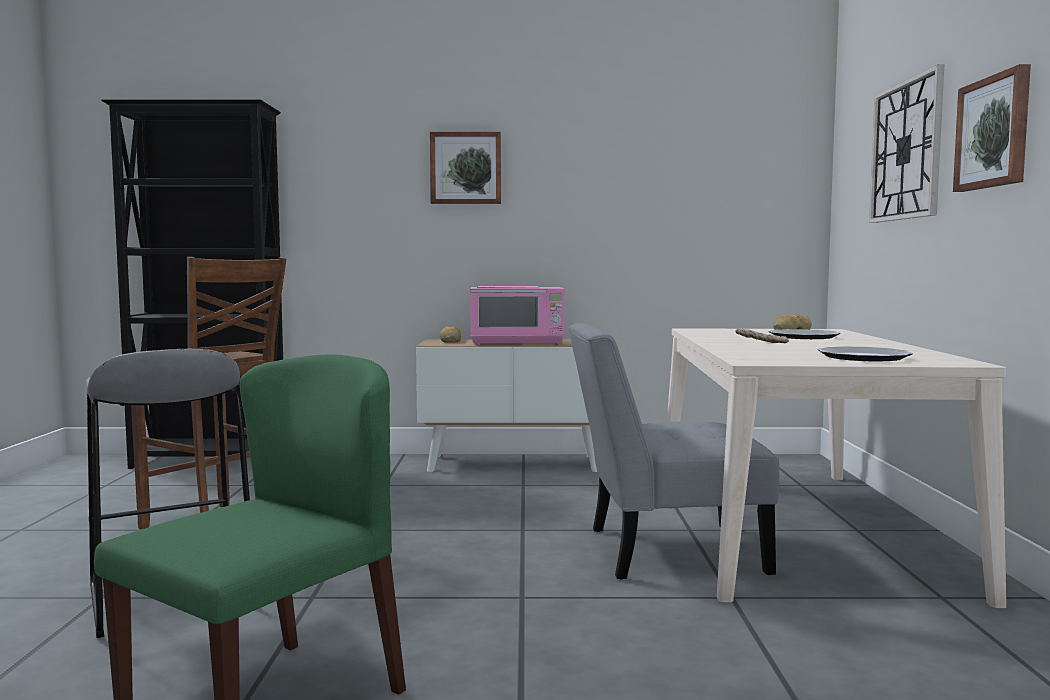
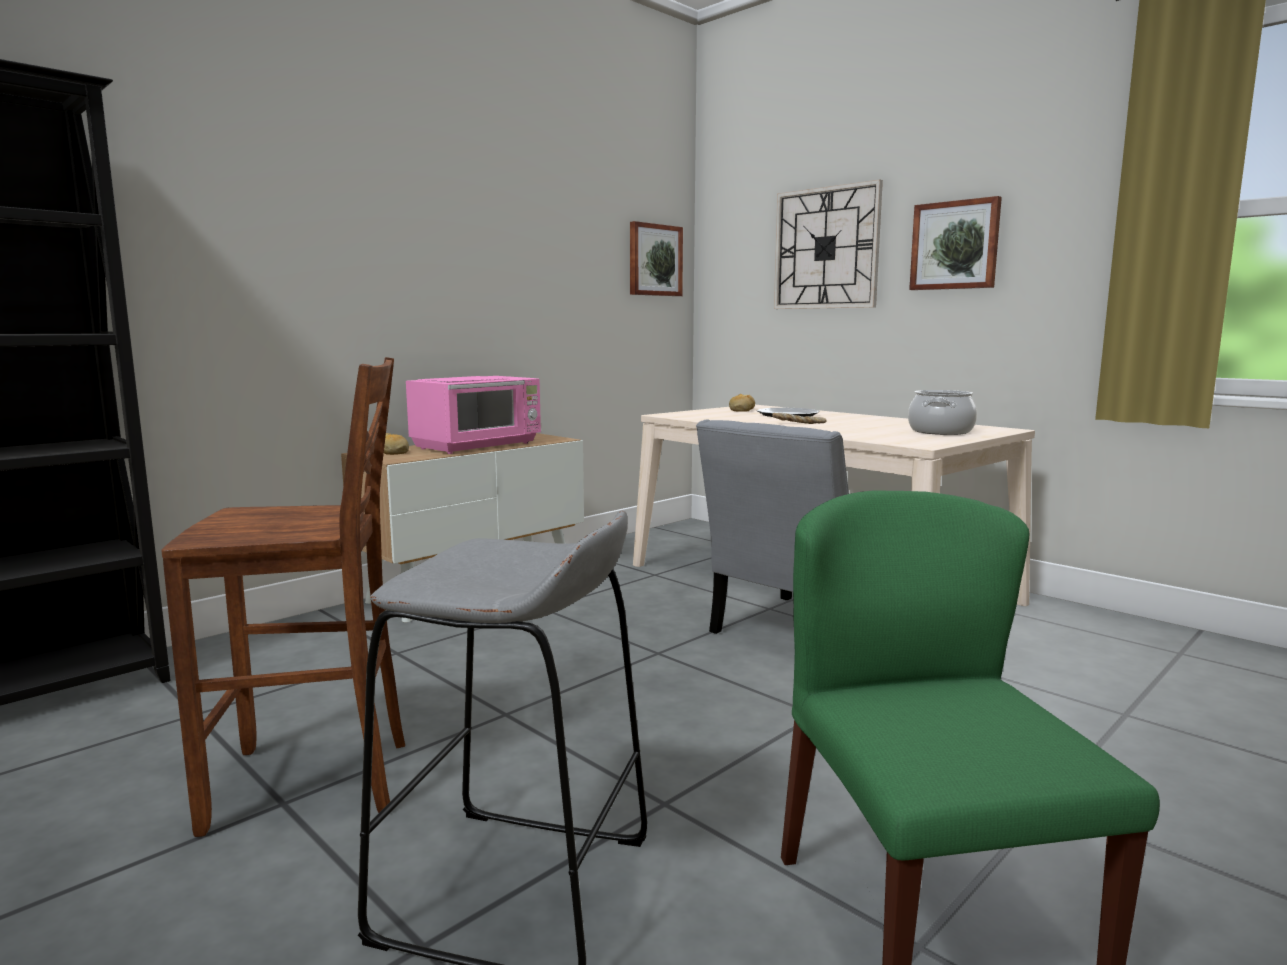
camera: 45 degrees left, 5 degrees up
picture [430,132,501,204] -> picture moved to [630,221,683,296]
plate [817,346,913,361] -> cooking pot [908,390,977,435]

